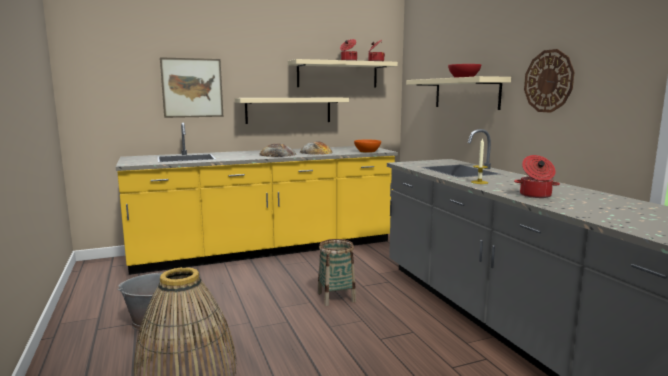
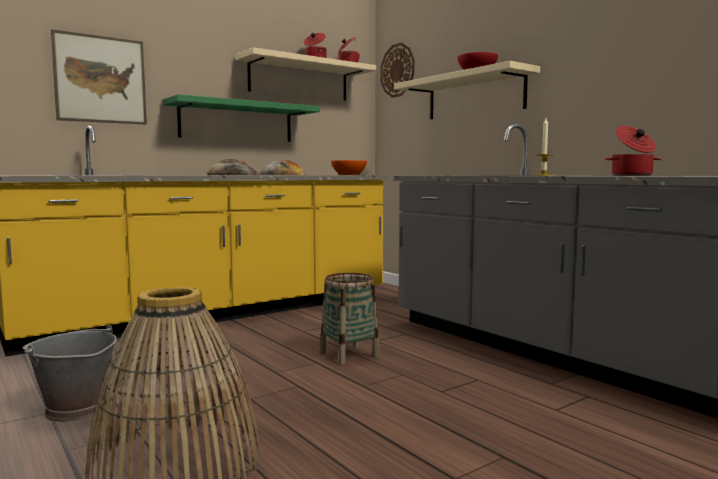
camera: 15 degrees left, 5 degrees down
beige shelf [235,98,349,124] -> green shelf [163,94,320,142]
wall clock [524,49,574,113] -> wall clock moved to [380,43,414,98]

